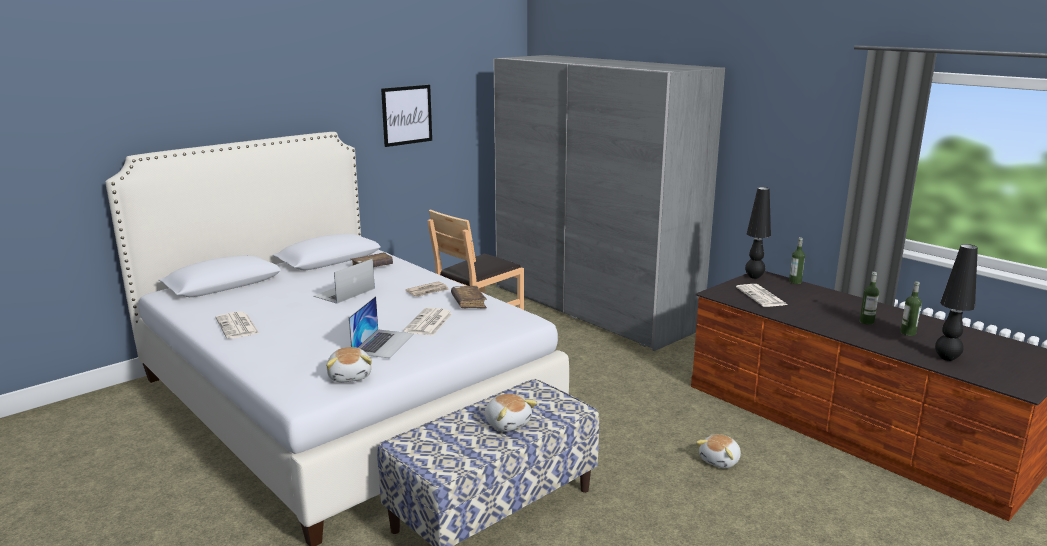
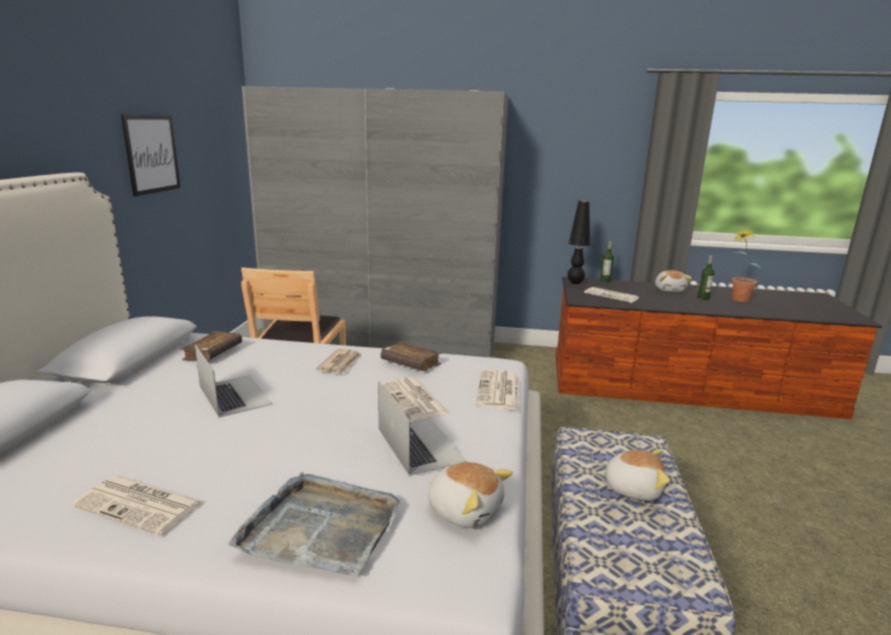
camera: 40 degrees left, 0 degrees up
laptop [313,259,375,304] -> laptop turned 150 degrees clockwise [195,344,273,418]
plush toy [696,434,741,468] -> plush toy moved to [655,270,692,292]
bottle [900,281,922,336] -> potted plant [731,228,761,302]
black table lamp [935,244,978,361] -> none
none -> grey tray [228,472,400,576]
none -> newspaper [476,369,519,410]

